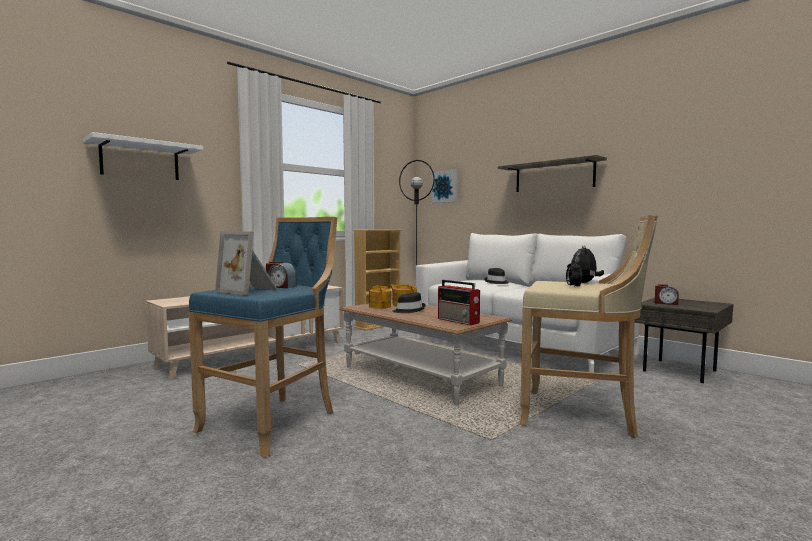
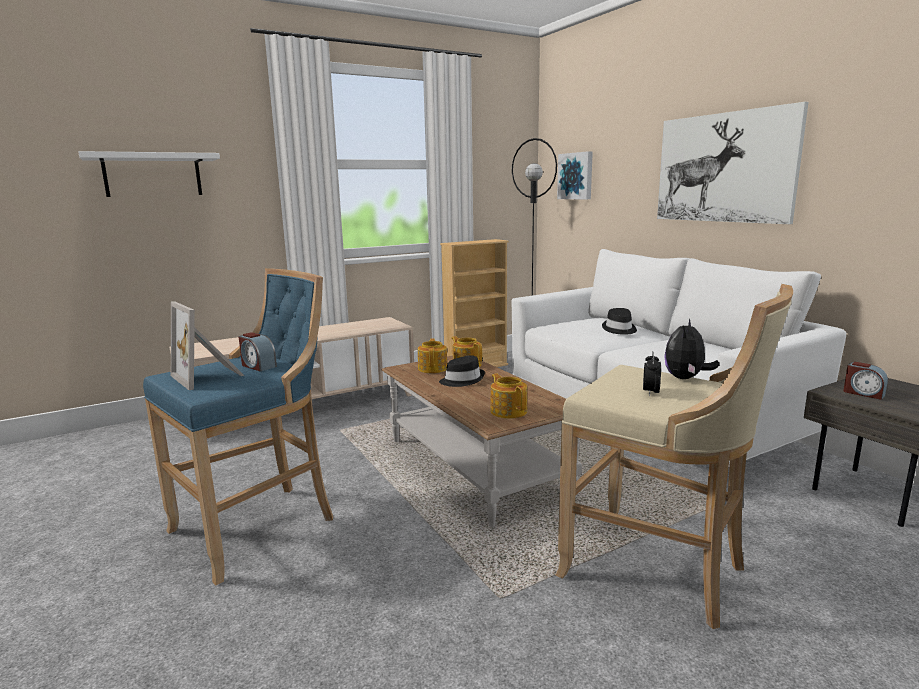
camera: 15 degrees right, 10 degrees up
radio [438,280,480,325] -> teapot [491,373,527,419]
shelf [498,155,607,192] -> picture [657,102,809,224]

